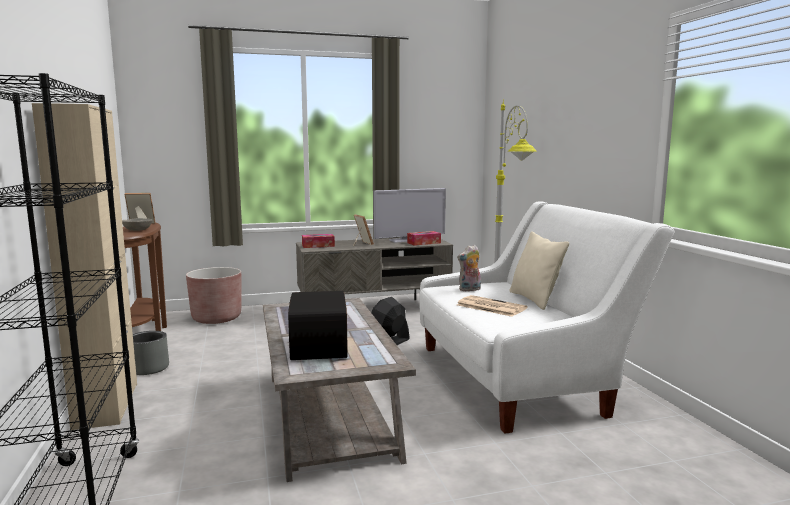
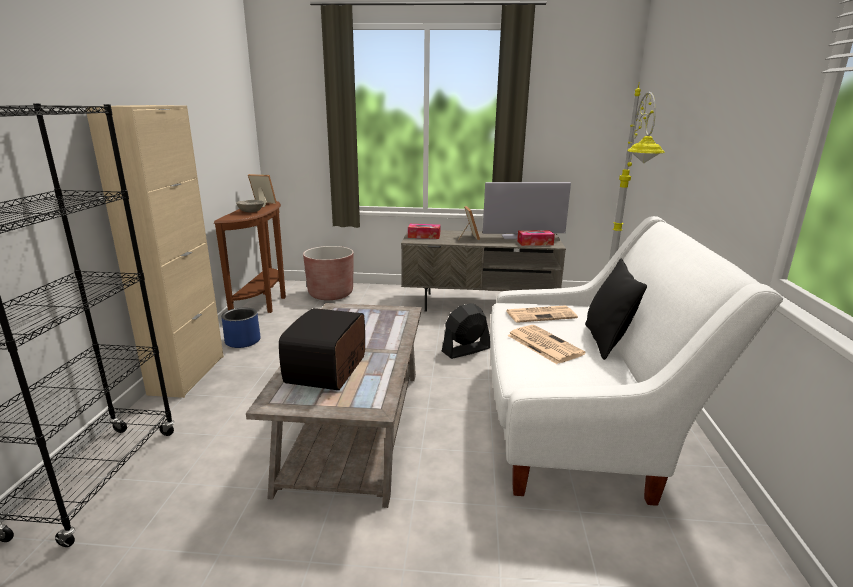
camera: 20 degrees right, 10 degrees up
grey planter [133,331,169,375] -> blue planter [221,308,260,348]
plush toy [457,245,481,291] -> newspaper [506,305,578,323]
beige pillow [509,231,569,310] -> black pillow [585,259,647,360]

